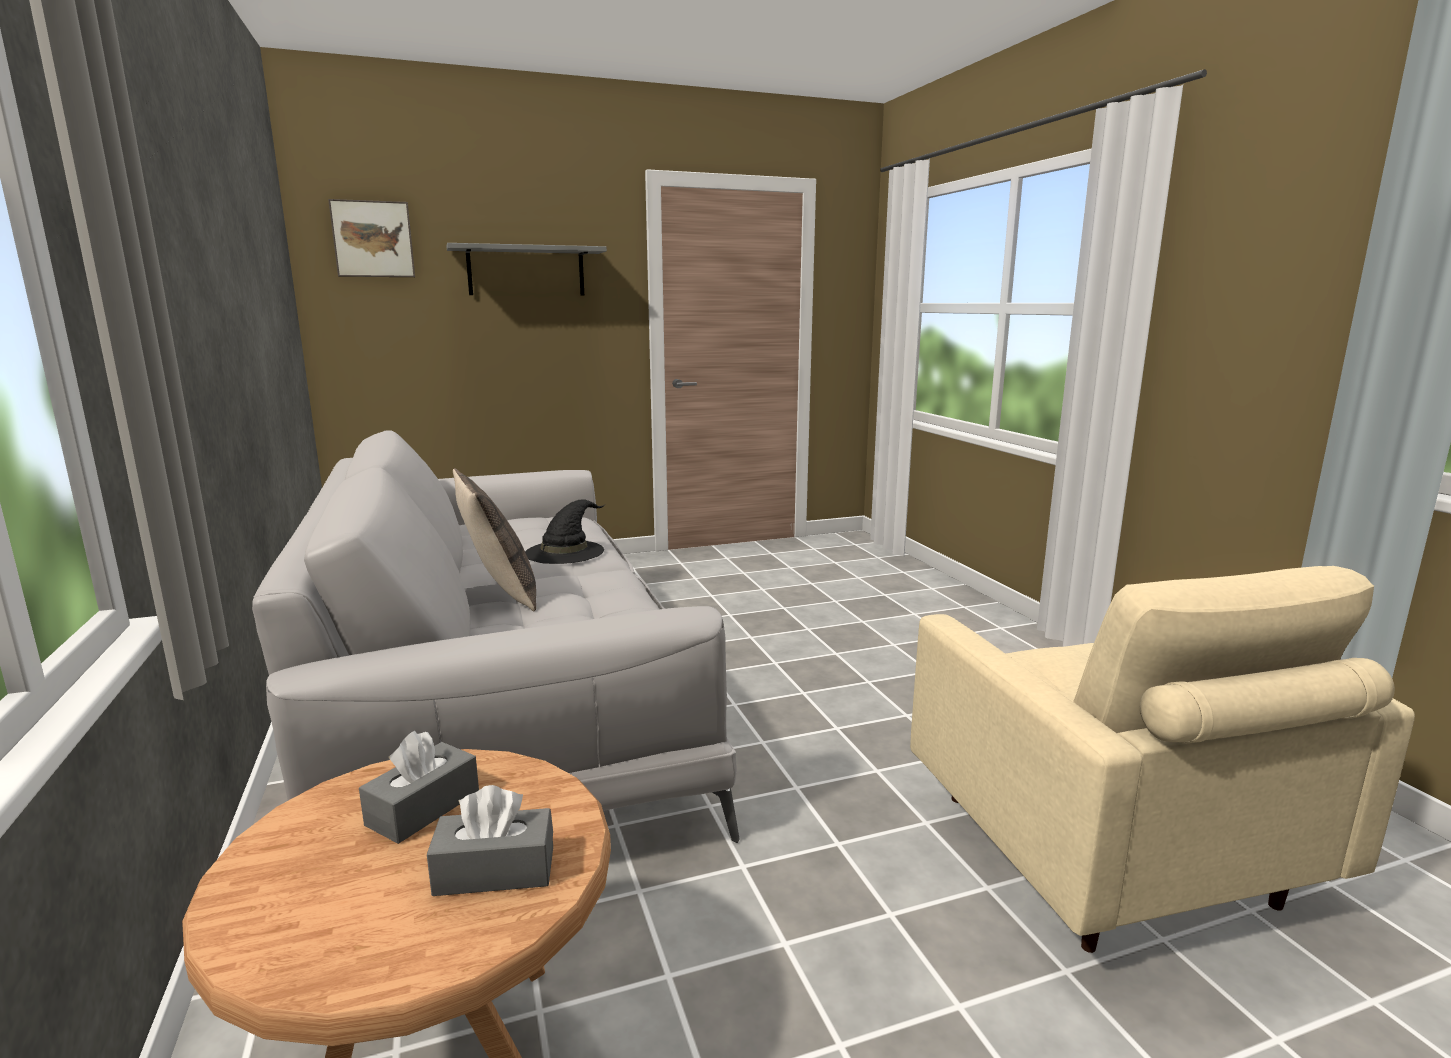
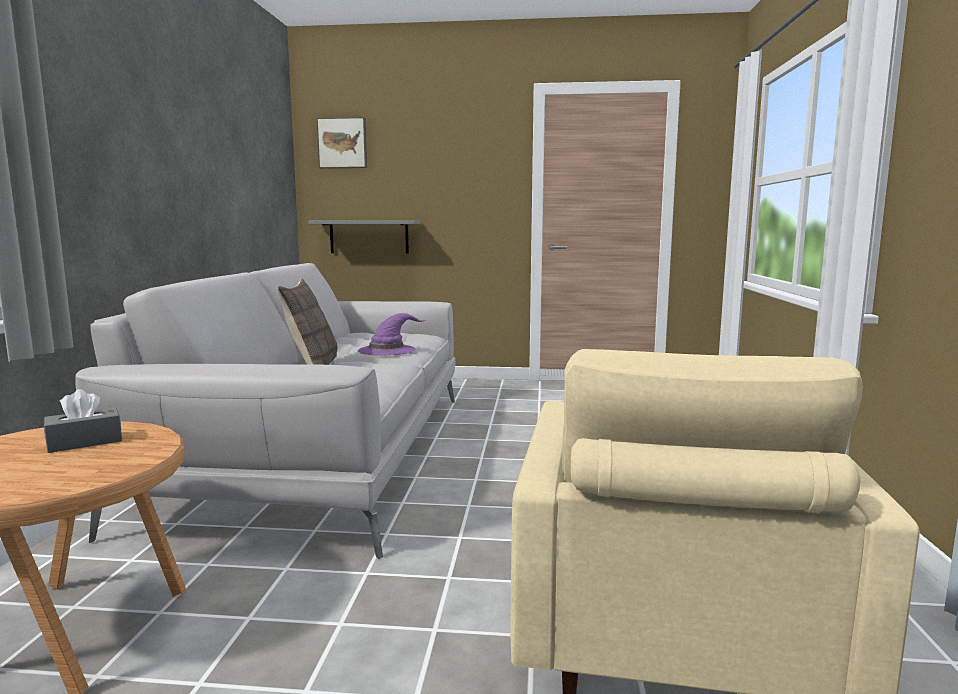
camera: 25 degrees right, 5 degrees down
grey tissue box [427,785,553,896] -> none
grey shelf [446,243,607,296] -> grey shelf moved to [308,220,420,254]
black hat [525,500,605,564] -> purple hat [357,313,425,356]

